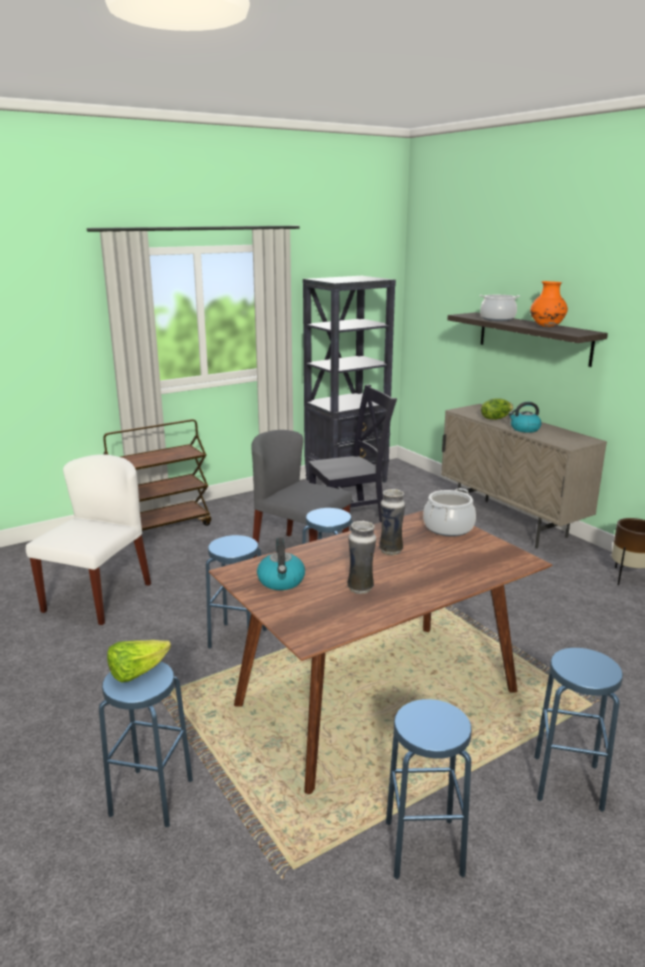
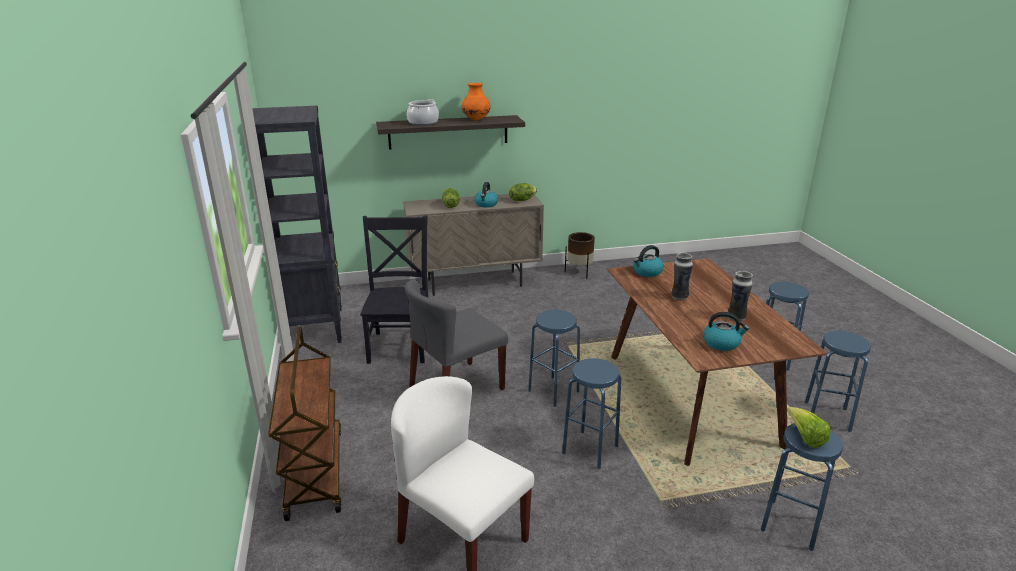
camera: 70 degrees left, 5 degrees up
cooking pot [423,488,476,536] -> kettle [633,245,664,277]
none -> lettuce [509,183,537,201]

